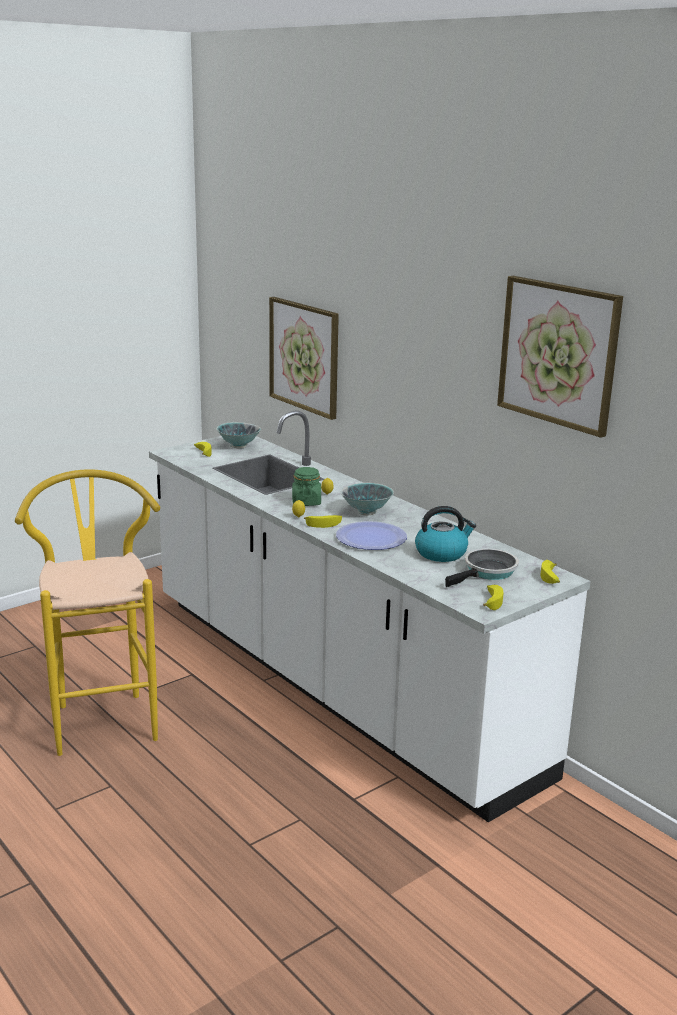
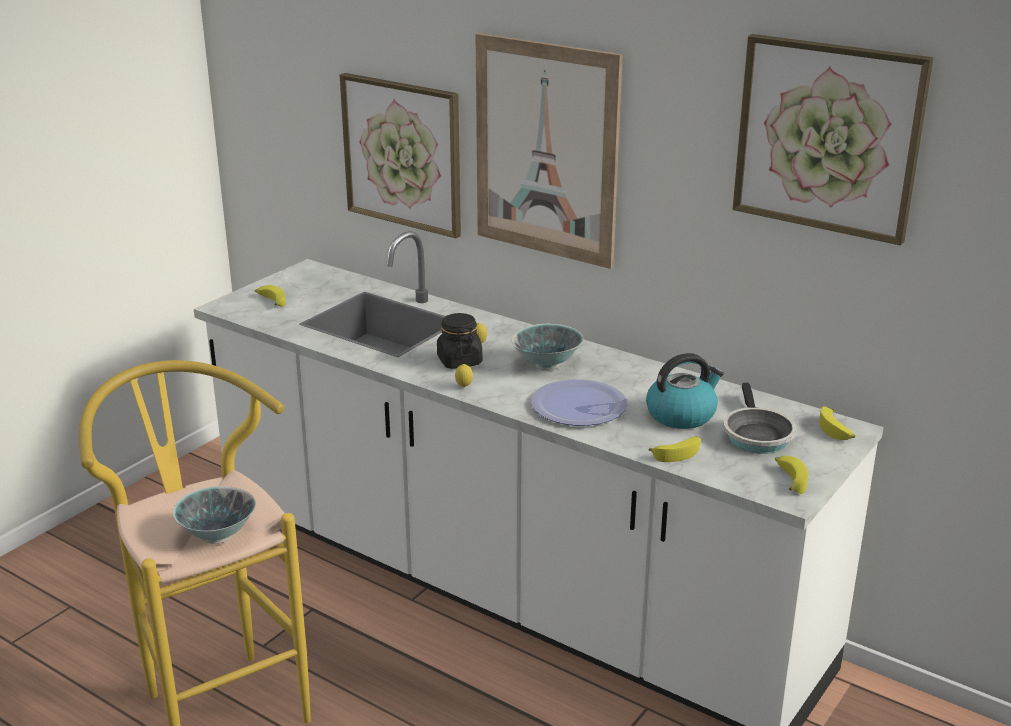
camera: 15 degrees left, 5 degrees up
bowl [216,422,261,448] -> bowl moved to [173,486,256,544]
green jar [292,467,321,506] -> black jar [437,313,483,369]
banana [304,515,342,528] -> banana moved to [649,436,701,462]
frying pan [445,548,519,587] -> frying pan turned 150 degrees clockwise [723,383,796,454]
none -> picture [475,33,623,269]

